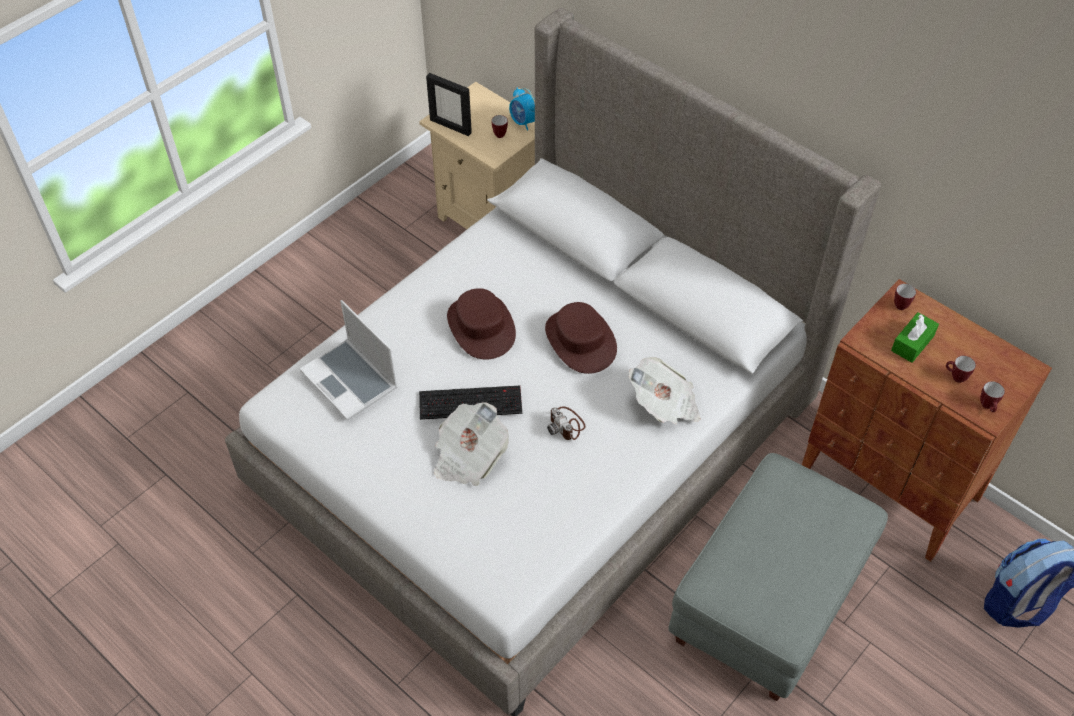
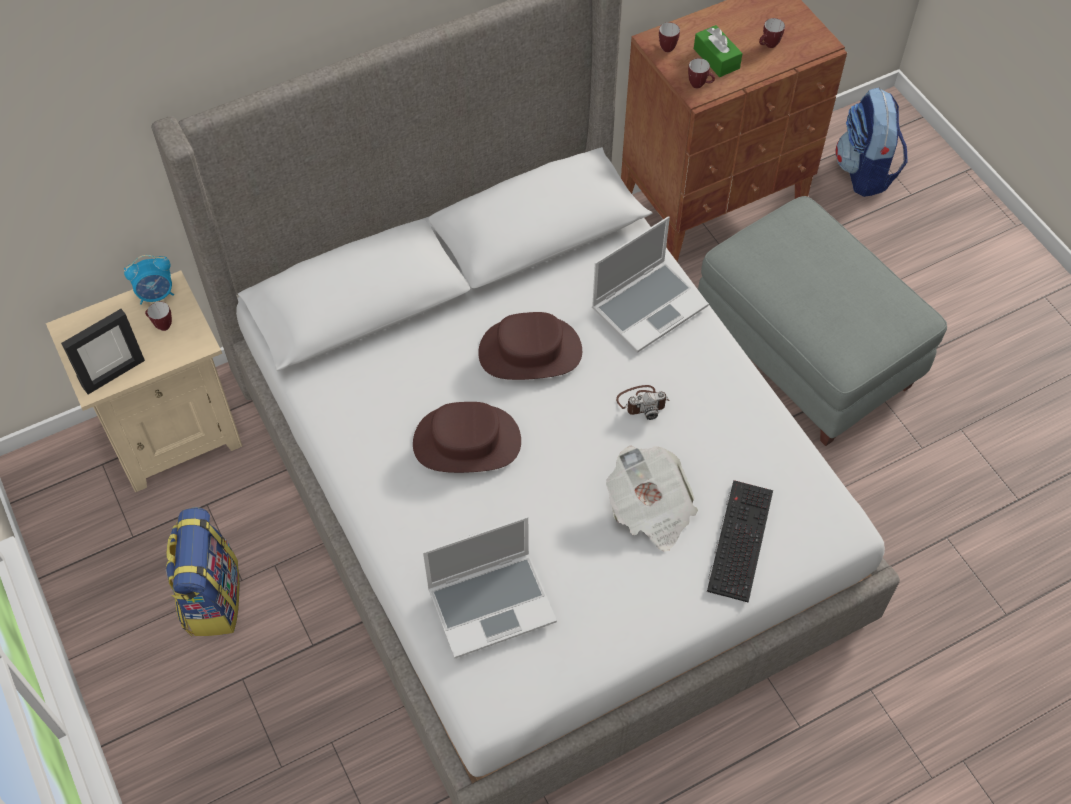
camera: 70 degrees left, 5 degrees up
keyboard [419,386,522,420] -> keyboard moved to [707,480,773,602]
newspaper [629,357,701,424] -> laptop [592,216,709,353]
mug [980,381,1005,412] -> mug moved to [688,58,715,88]
none -> backpack [166,507,240,636]

